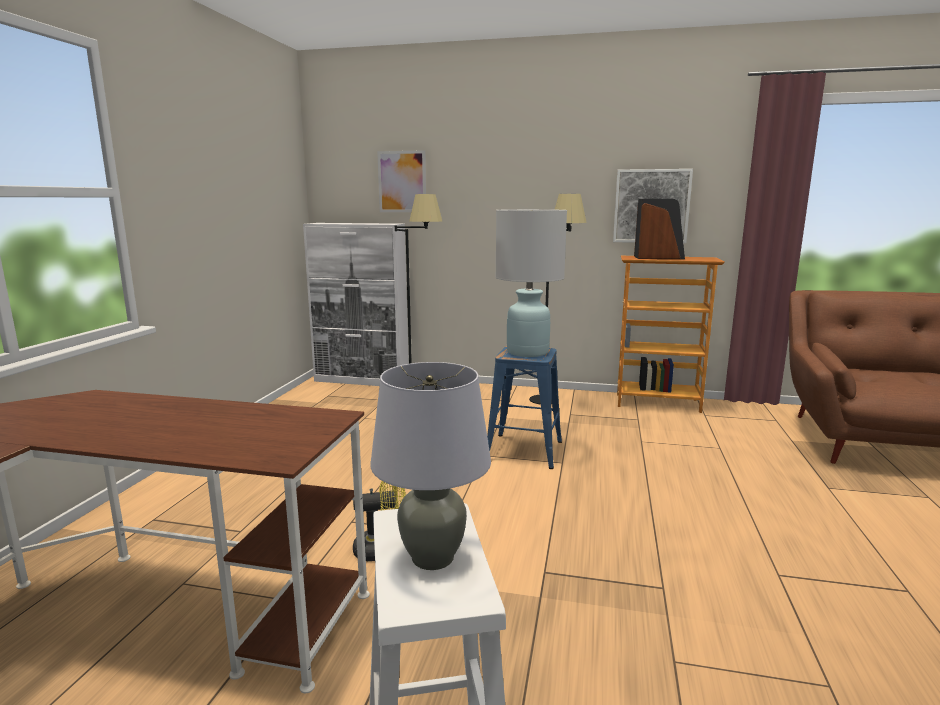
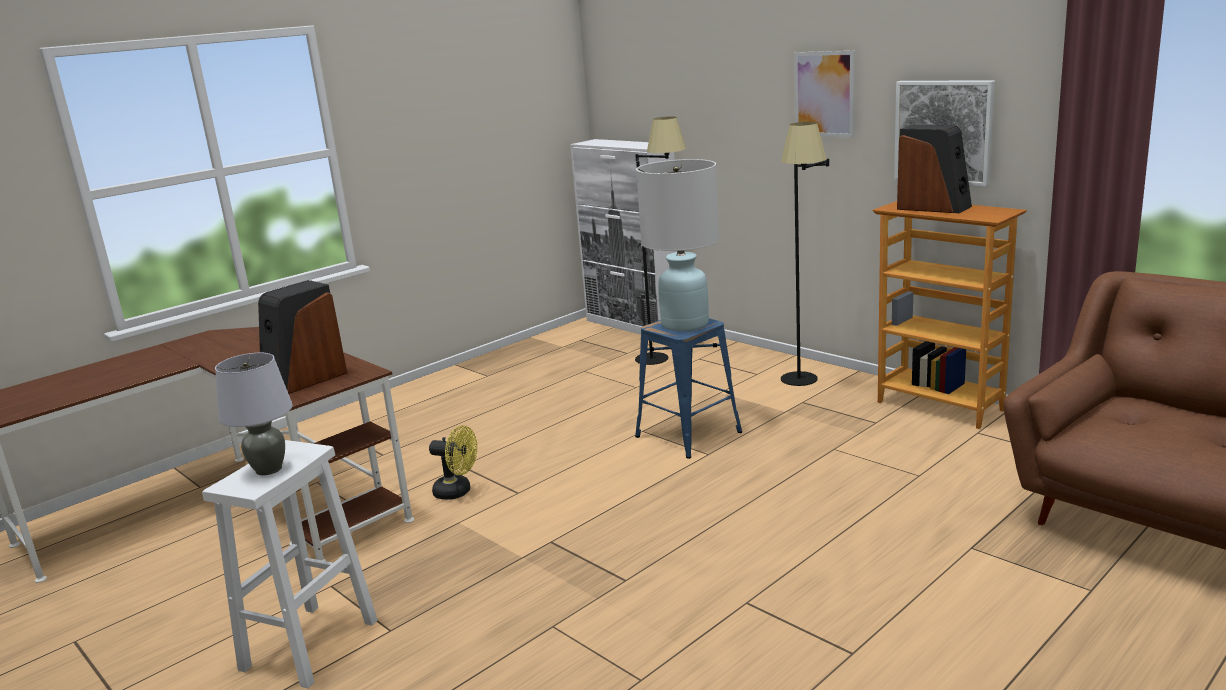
camera: 35 degrees right, 5 degrees up
picture [377,150,426,212] -> picture moved to [794,51,855,138]
none -> speaker [258,280,347,394]

